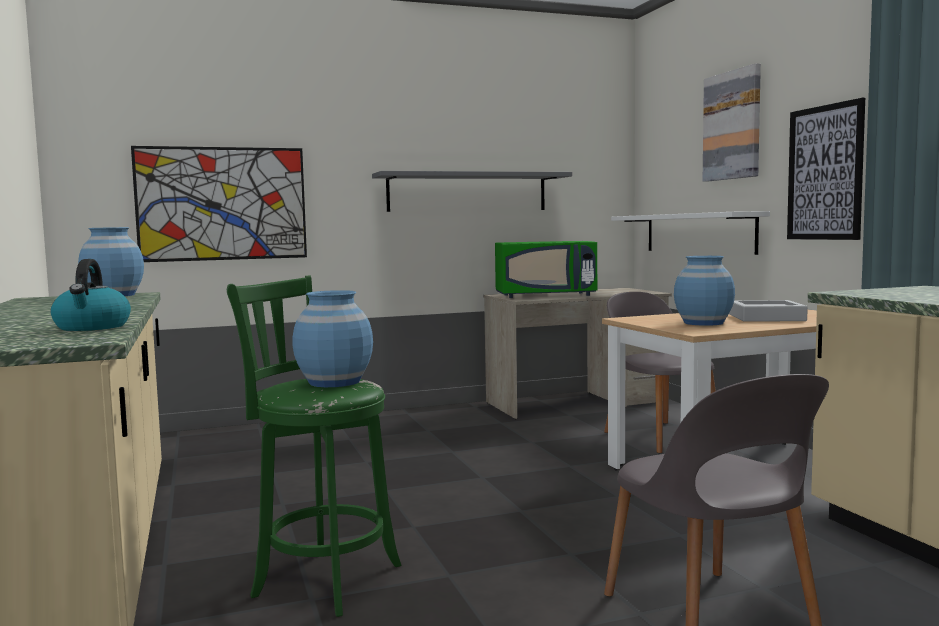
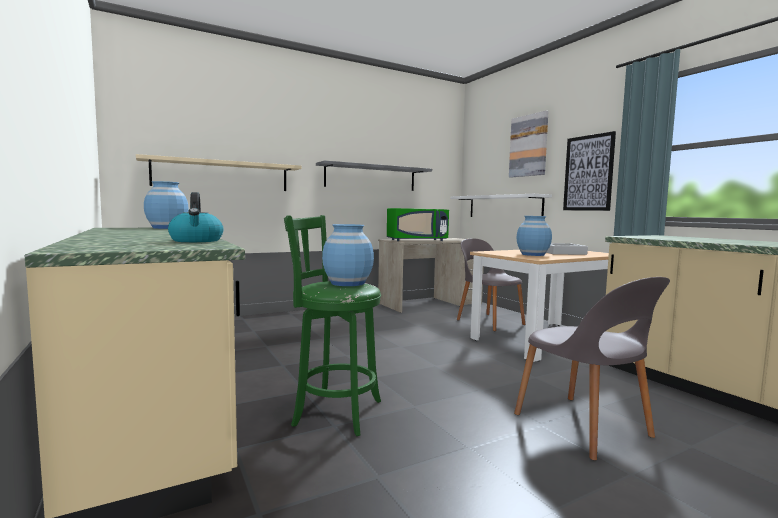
camera: 10 degrees left, 0 degrees up
picture [131,146,307,262] -> beige shelf [136,154,302,191]

